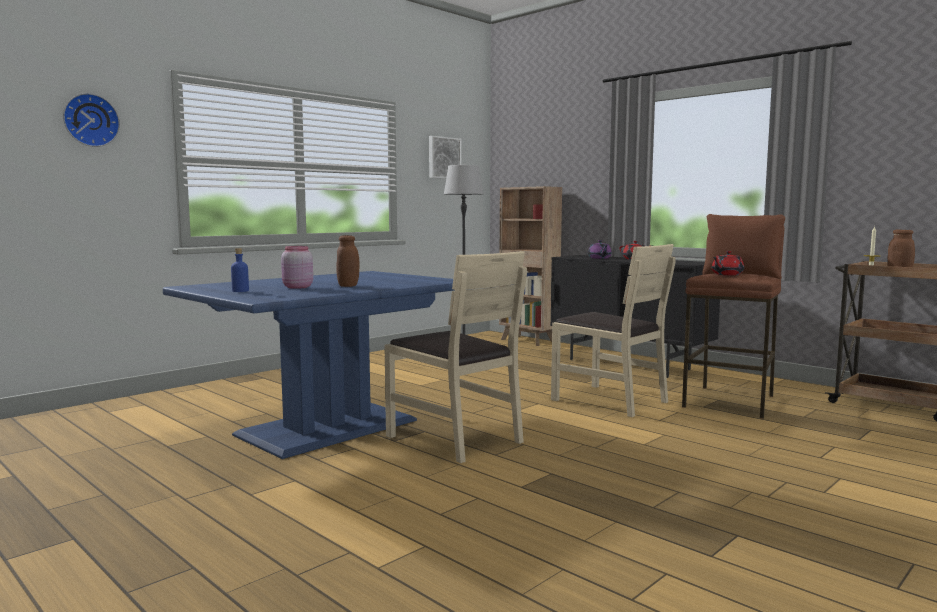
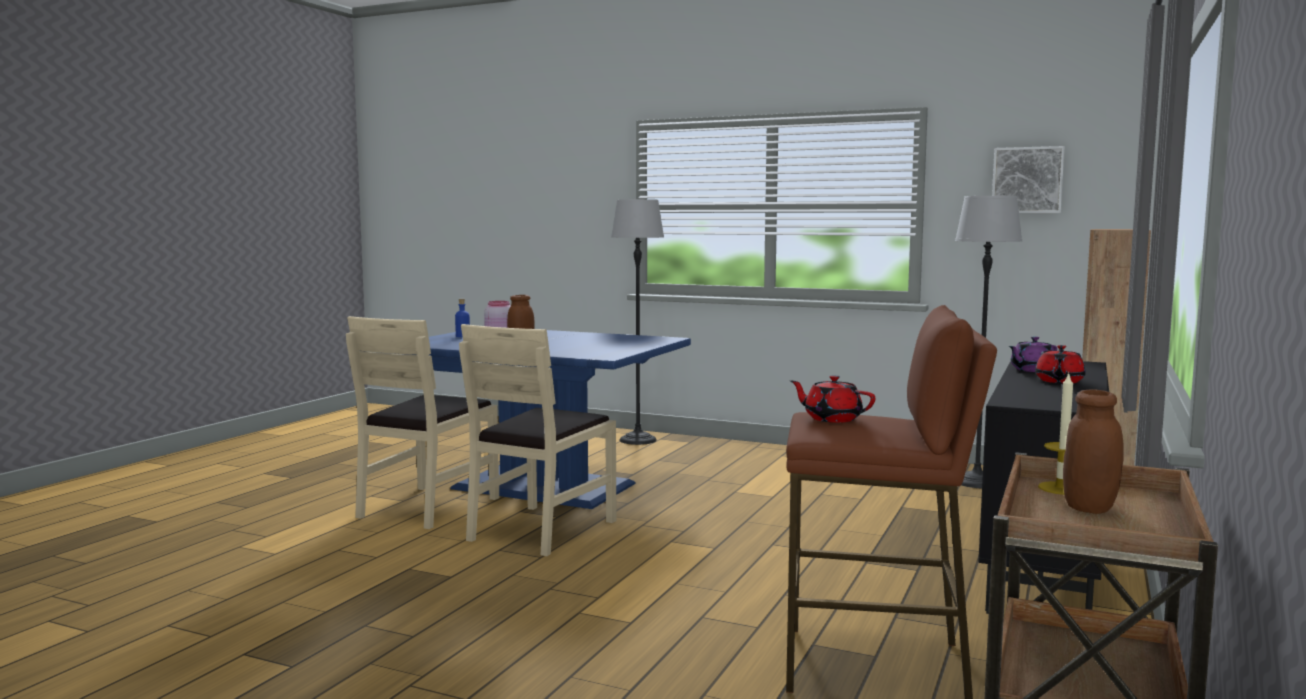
camera: 70 degrees right, 0 degrees up
wall clock [63,93,120,147] -> none
beige chair [551,244,676,417] -> beige chair moved to [346,316,499,529]
none -> floor lamp [611,199,664,445]

